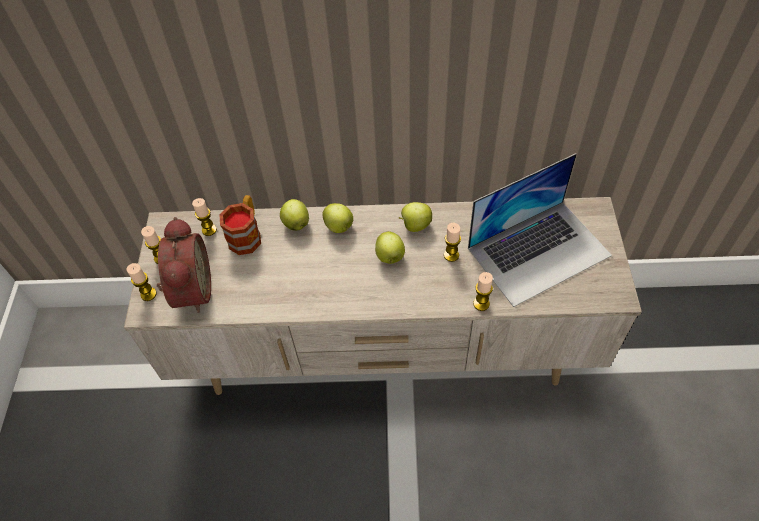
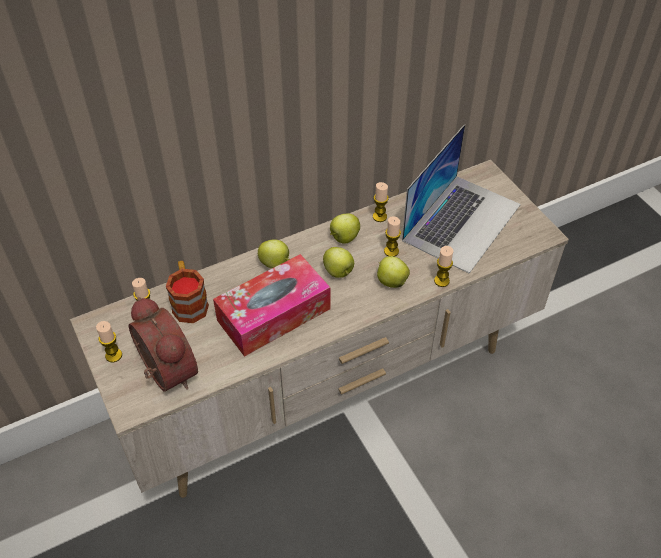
camera: 30 degrees left, 5 degrees down
candle [127,263,157,301] -> candle moved to [373,182,389,222]
apple [280,199,309,231] -> apple moved to [377,256,410,288]
none -> tissue box [213,254,330,357]

